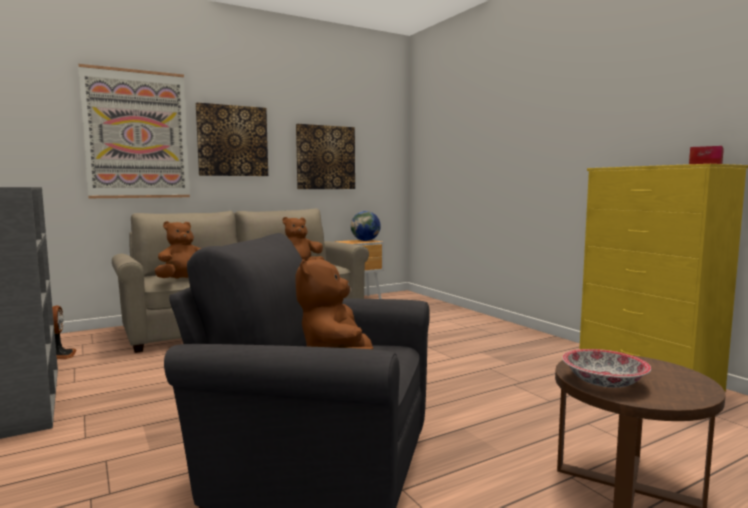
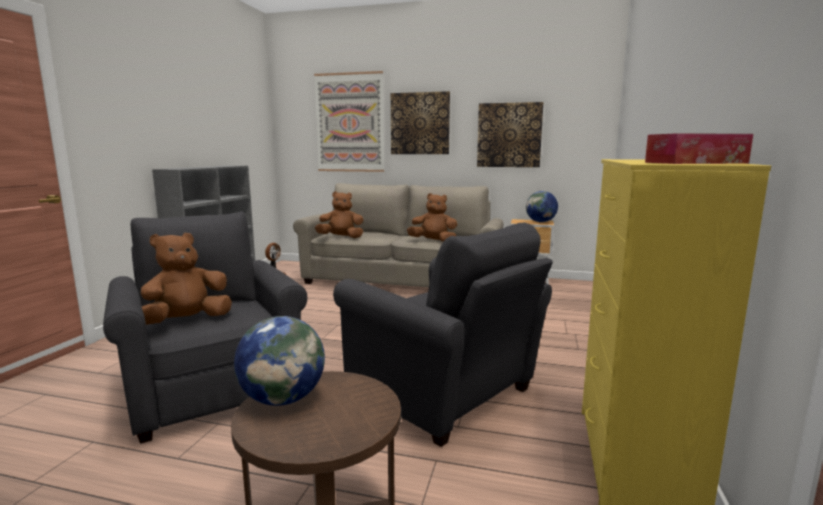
camera: 45 degrees right, 5 degrees up
bowl [562,349,651,388] -> globe [234,316,325,406]
none -> grey armchair [333,223,553,447]

